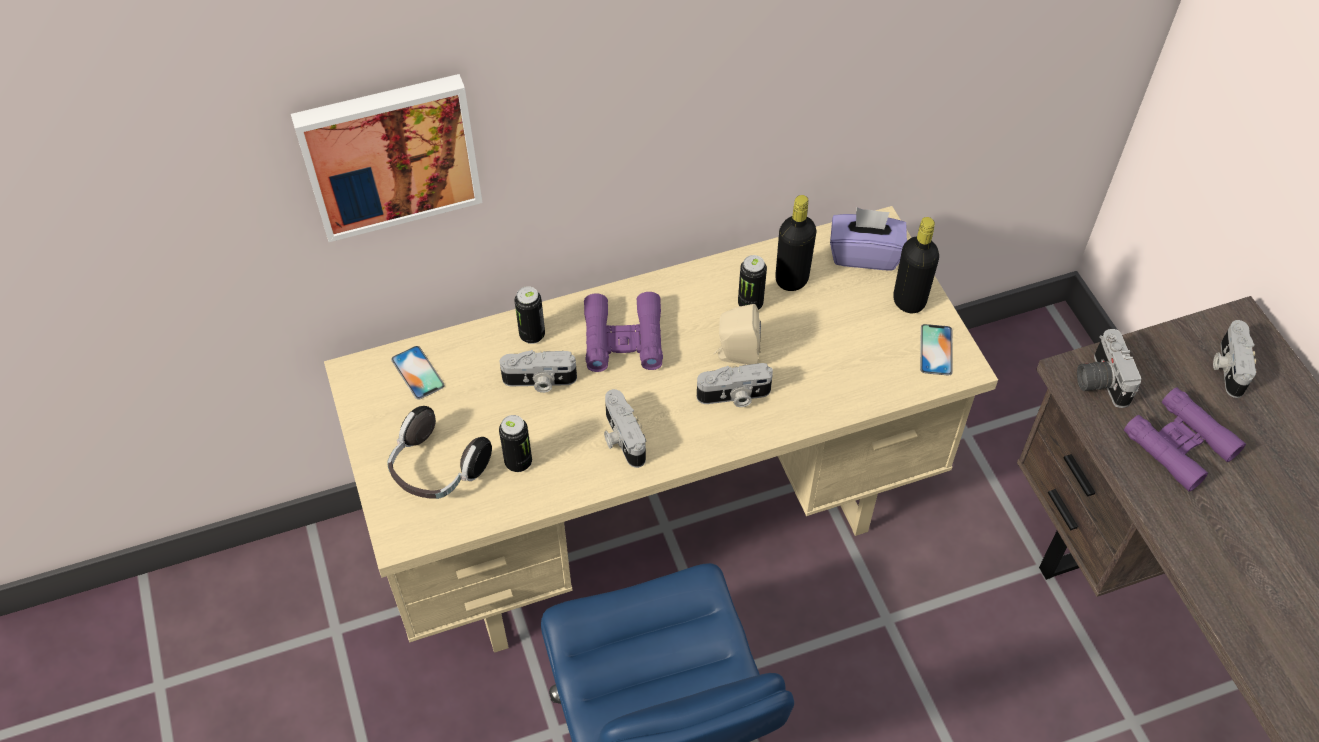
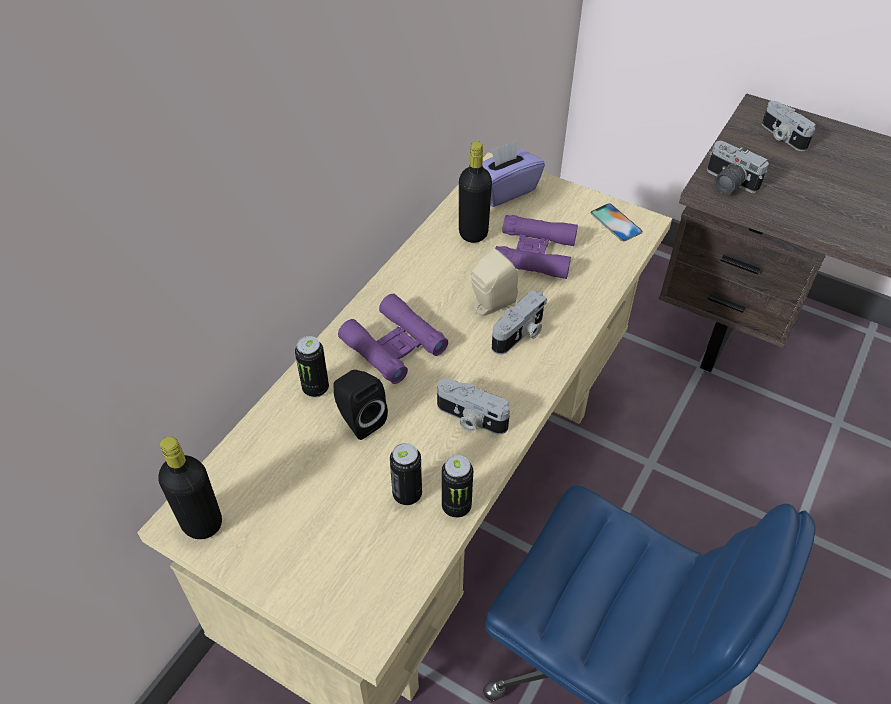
camera: 40 degrees left, 5 degrees down
picture [291,74,483,242] -> none
headphones [387,406,492,499] -> none
phone [391,346,445,400] -> none
camera [500,350,577,393] -> black speaker [333,370,388,440]
can [738,255,767,310] -> can moved to [442,455,473,518]
black bottle [893,217,939,313] -> black bottle moved to [158,437,222,539]
purple binoculars [1124,387,1246,491] -> purple binoculars moved to [495,215,578,279]

